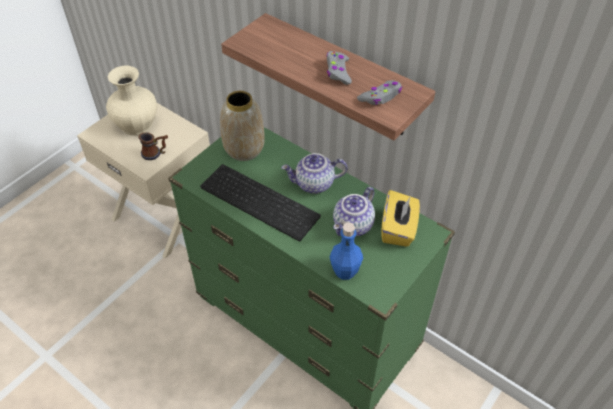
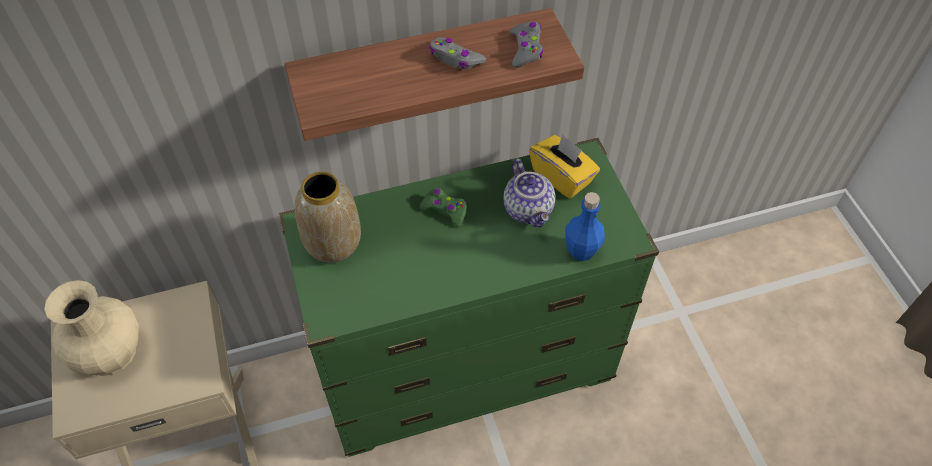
camera: 55 degrees left, 5 degrees up
mug [138,132,168,160] -> none
keyboard [200,164,321,241] -> none
teapot [281,153,347,194] -> green game controller [420,187,467,227]

